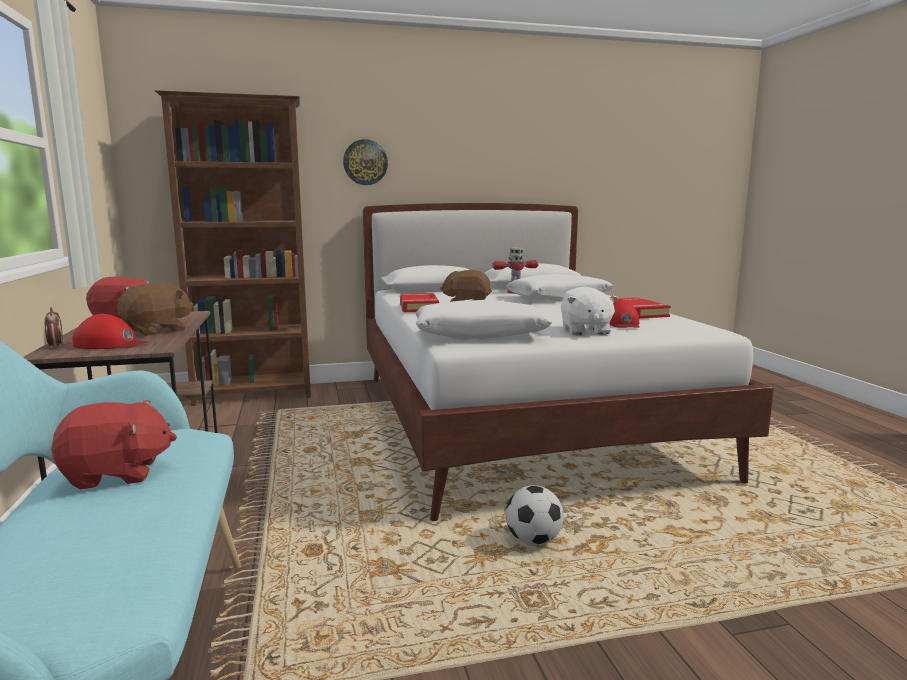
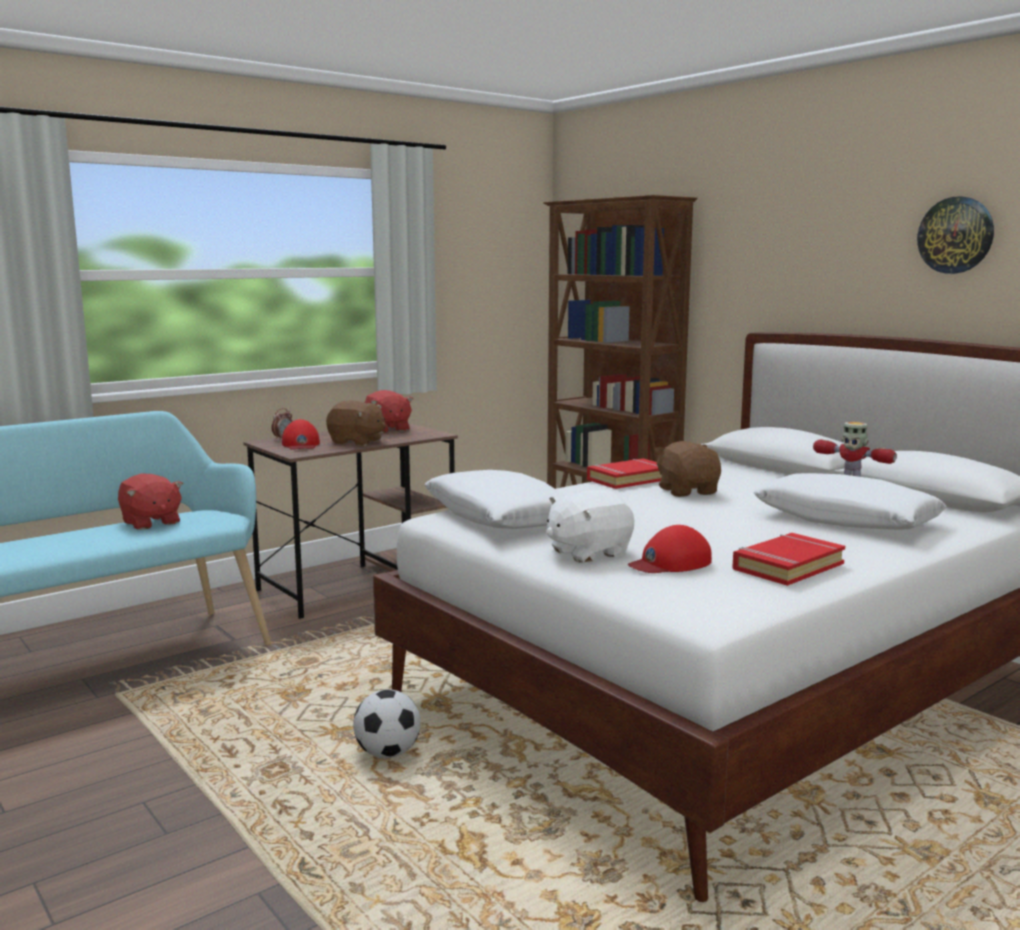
camera: 65 degrees right, 0 degrees up
wall clock [343,139,388,185] -> wall clock moved to [917,196,994,274]

